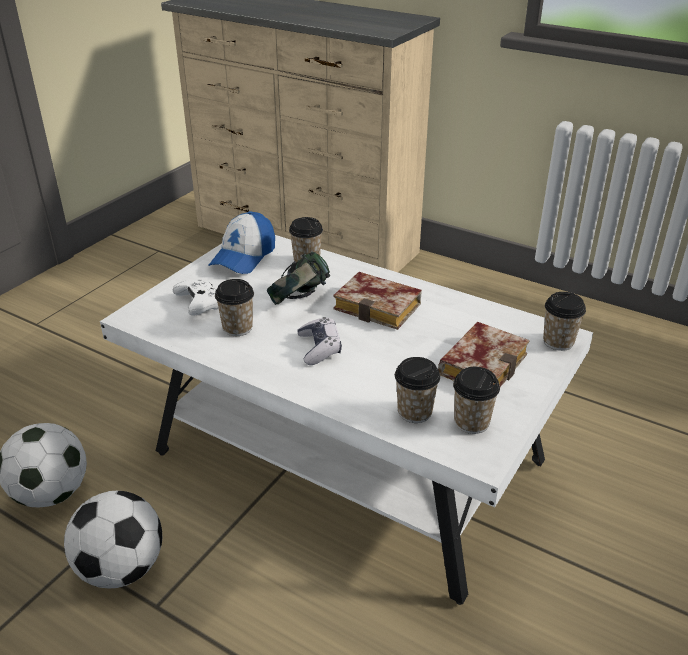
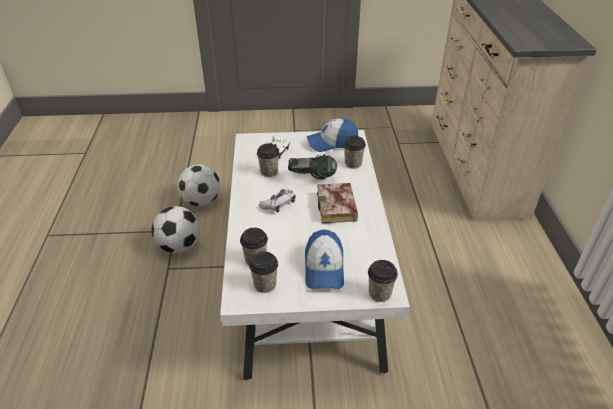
camera: 55 degrees right, 5 degrees up
book [438,322,529,387] -> cap [305,229,344,289]

